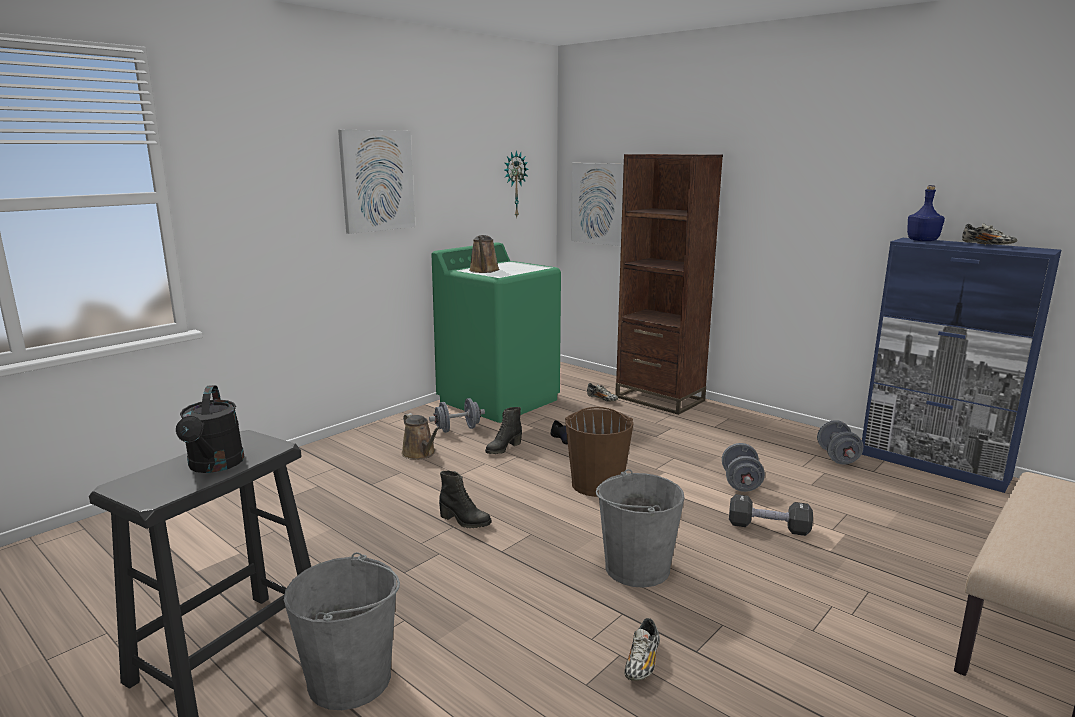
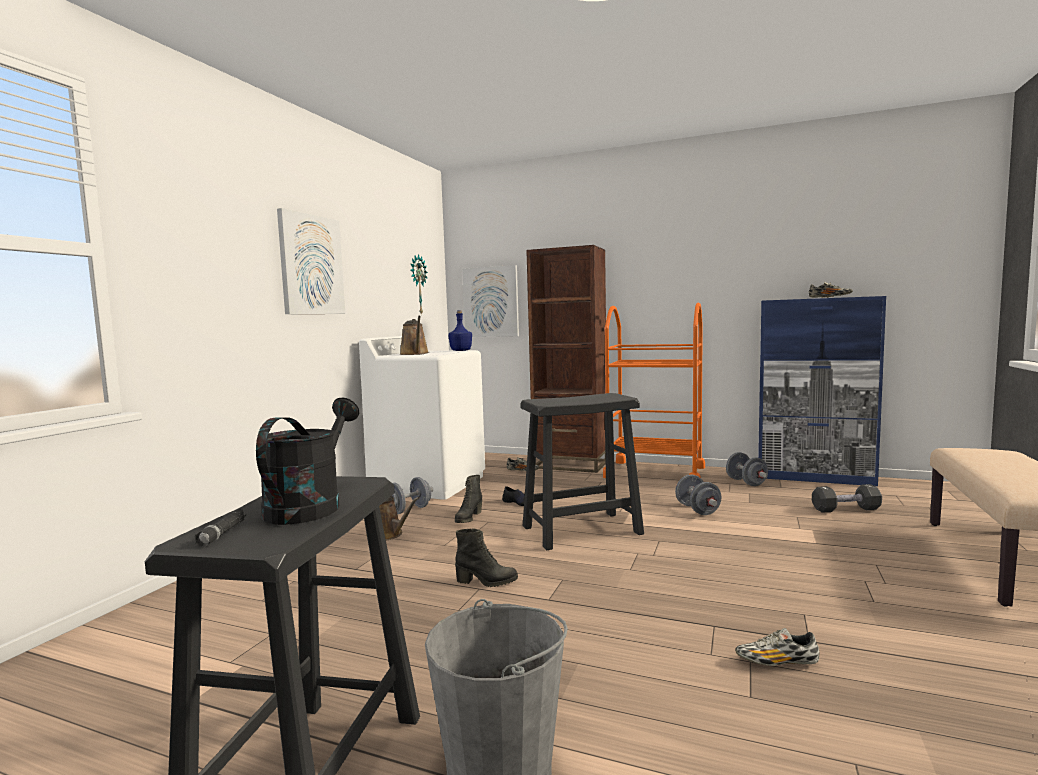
camera: 20 degrees left, 10 degrees down
black watering can [176,385,244,473] -> black watering can turned 135 degrees counterclockwise [256,398,359,525]
green washing machine [431,242,561,423] -> white washing machine [359,336,485,500]
brown bucket [565,407,633,497] -> black stool [520,393,644,550]
grey bucket [596,469,685,588] -> none
shoe [624,618,660,681] -> shoe turned 90 degrees clockwise [735,628,819,666]
black dumbbell [729,494,813,536] -> black dumbbell moved to [812,484,882,513]
blue bottle [907,185,945,241] -> blue bottle moved to [448,310,472,351]
none -> black flashlight [195,509,246,547]
none -> orange cart [603,303,705,478]

